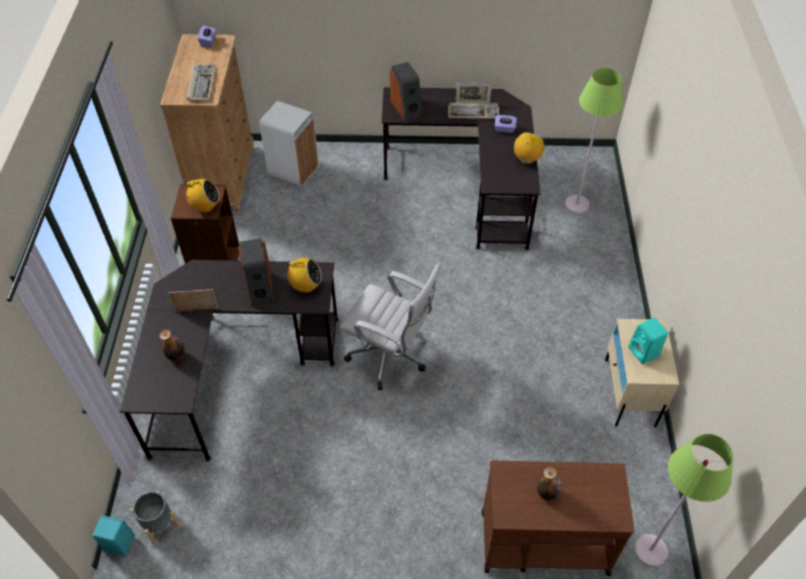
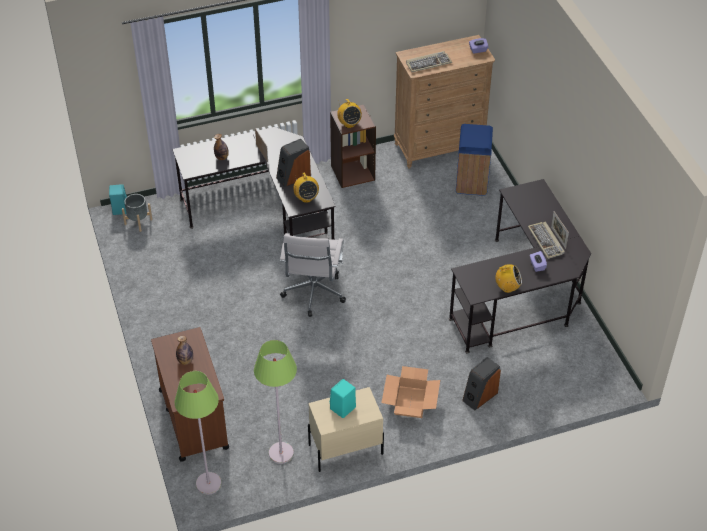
camera: 70 degrees right, 5 degrees down
white trash can [259,101,319,187] -> blue trash can [456,124,493,196]
speaker [390,62,422,122] -> speaker moved to [462,357,501,410]
green floor lamp [565,68,623,214] -> green floor lamp moved to [254,340,297,464]
none -> cardboard box [381,366,440,418]

